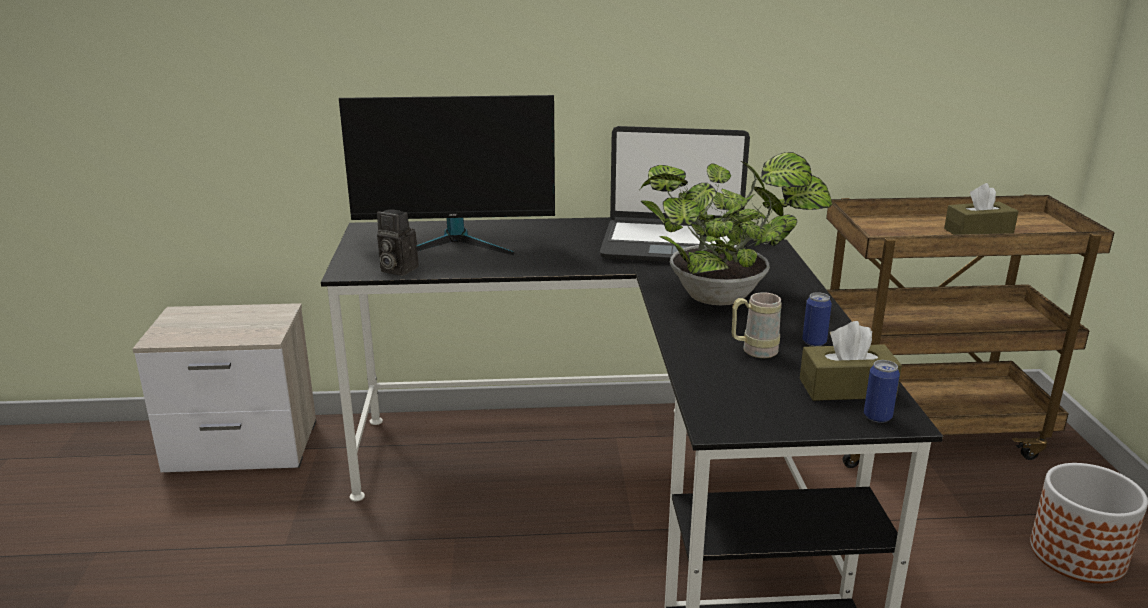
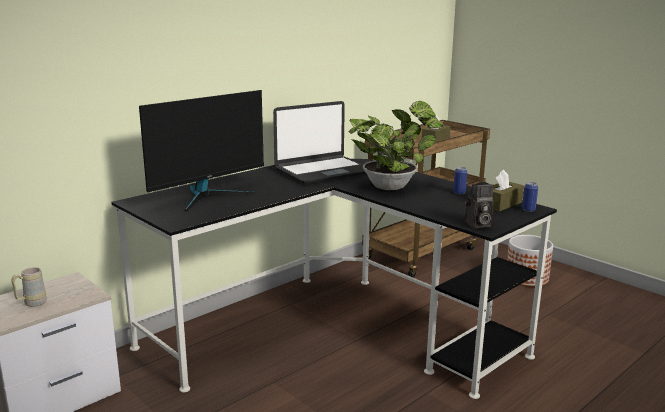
camera: 40 degrees left, 5 degrees down
camera [377,209,419,276] -> camera moved to [464,182,494,228]
beige mug [731,292,782,358] -> beige mug moved to [11,267,47,307]

